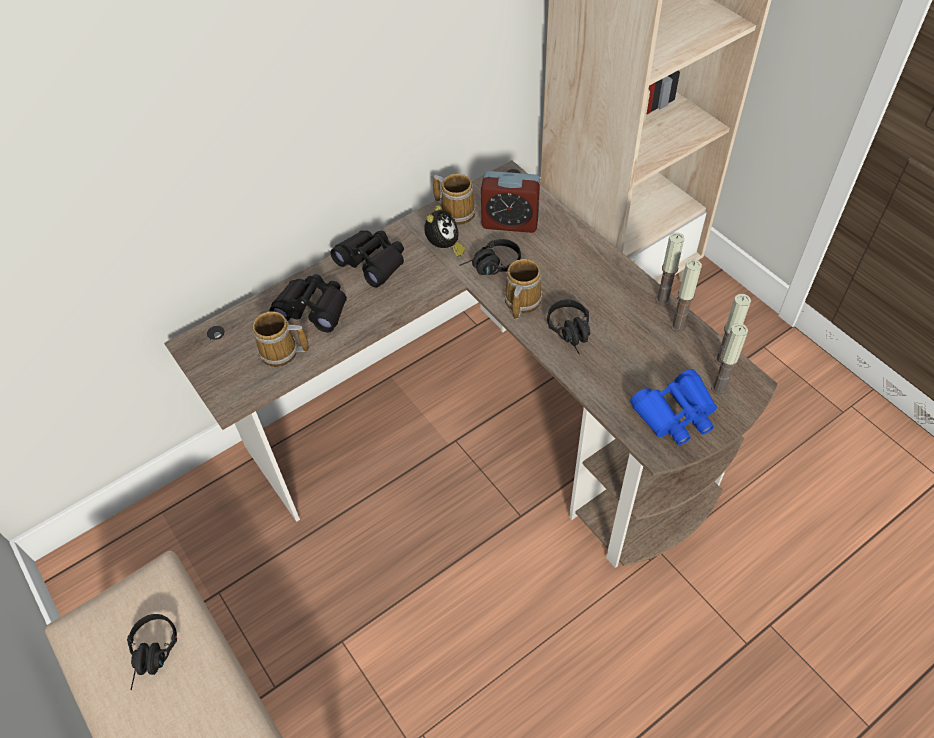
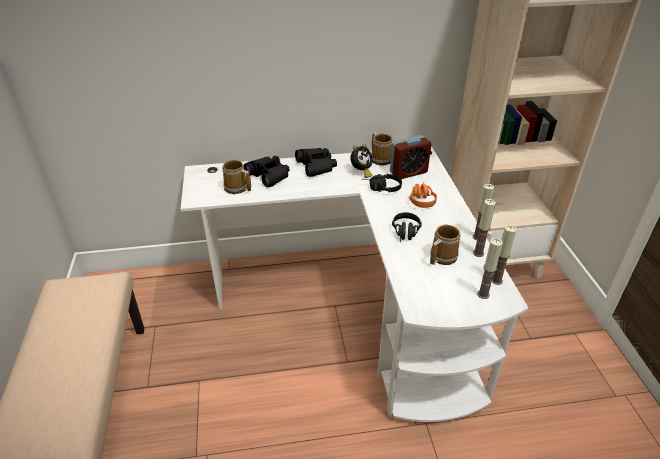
camera: 25 degrees right, 15 degrees down
black headphones [127,614,177,690] -> none
brown desk [164,160,778,568] -> white desk [181,146,528,422]
alarm clock [481,171,540,233] -> alarm clock turned 60 degrees counterclockwise [390,135,431,179]
mug [504,259,542,319] -> mug moved to [430,224,461,265]
blue binoculars [630,369,717,445] -> none
none -> orange headphones [410,182,437,208]

